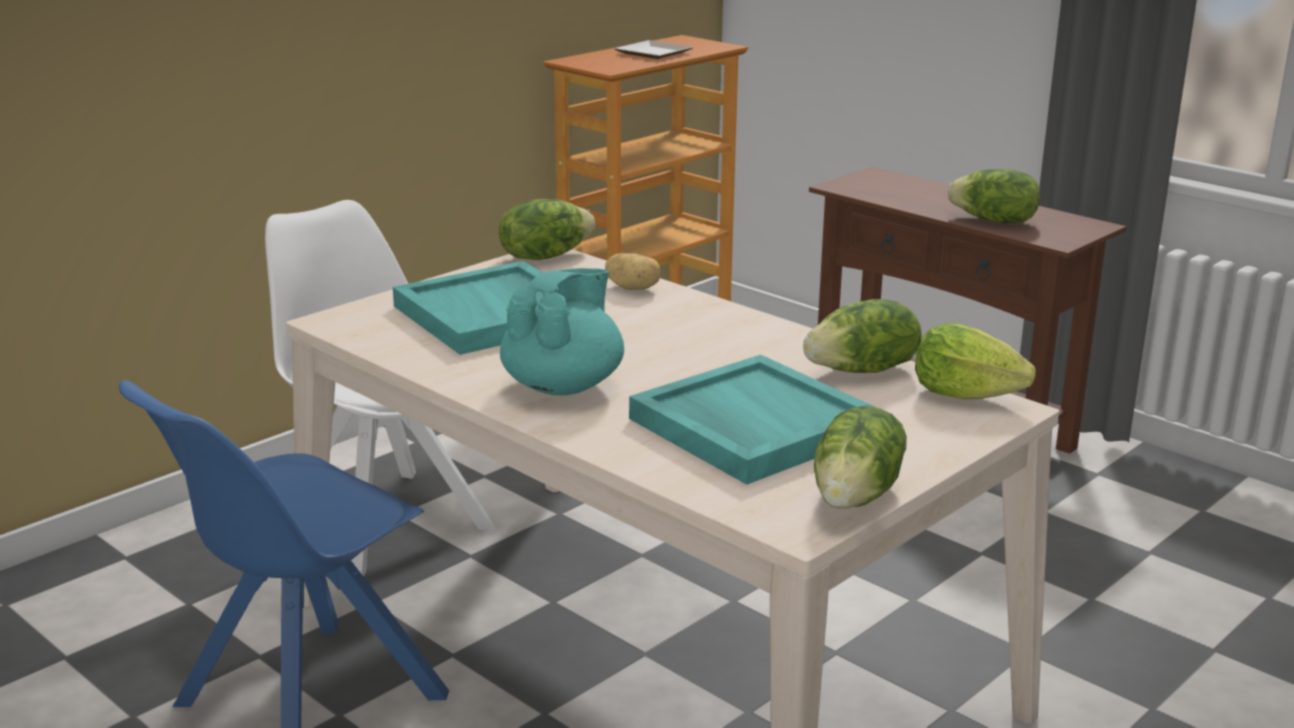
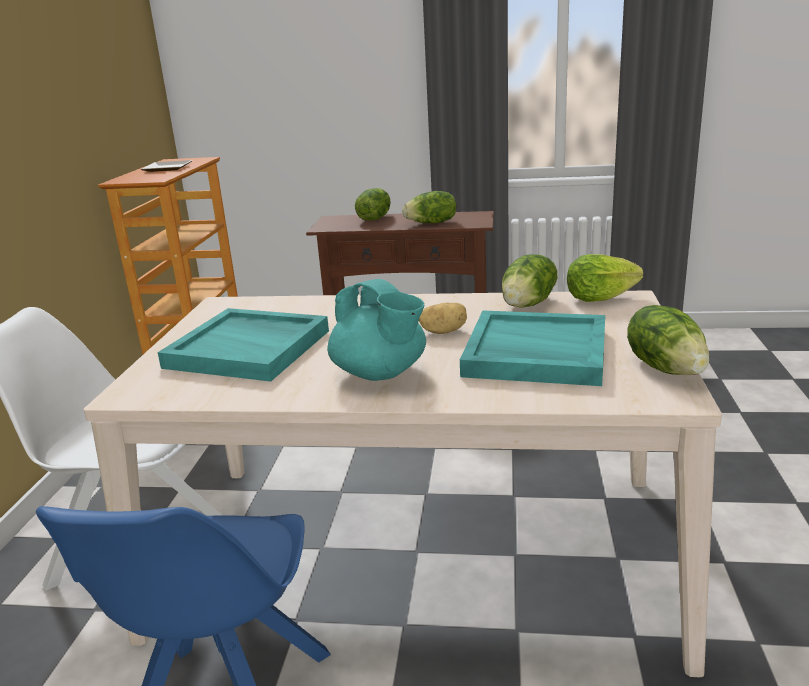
camera: 35 degrees left, 0 degrees up
lettuce [499,199,595,260] -> lettuce moved to [355,188,391,221]
turquoise teapot [500,268,624,395] -> turquoise teapot turned 150 degrees clockwise [327,279,426,381]
potato [605,253,661,290] -> potato moved to [419,303,467,334]

